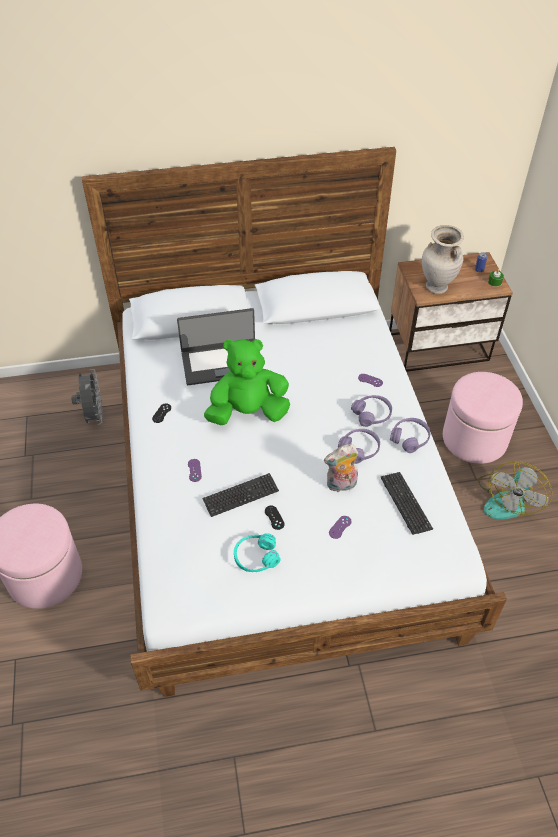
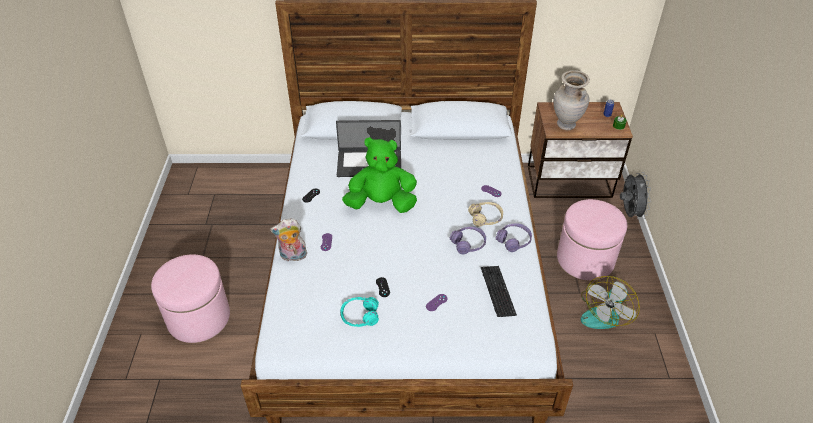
camera: 10 degrees right, 5 degrees down
grey fan [71,369,103,425] -> grey fan moved to [620,172,651,219]
keyboard [202,473,279,517] -> none
plush toy [324,444,359,492] -> plush toy moved to [270,218,308,261]
purple headphones [351,395,392,427] -> beige headphones [468,202,503,227]

